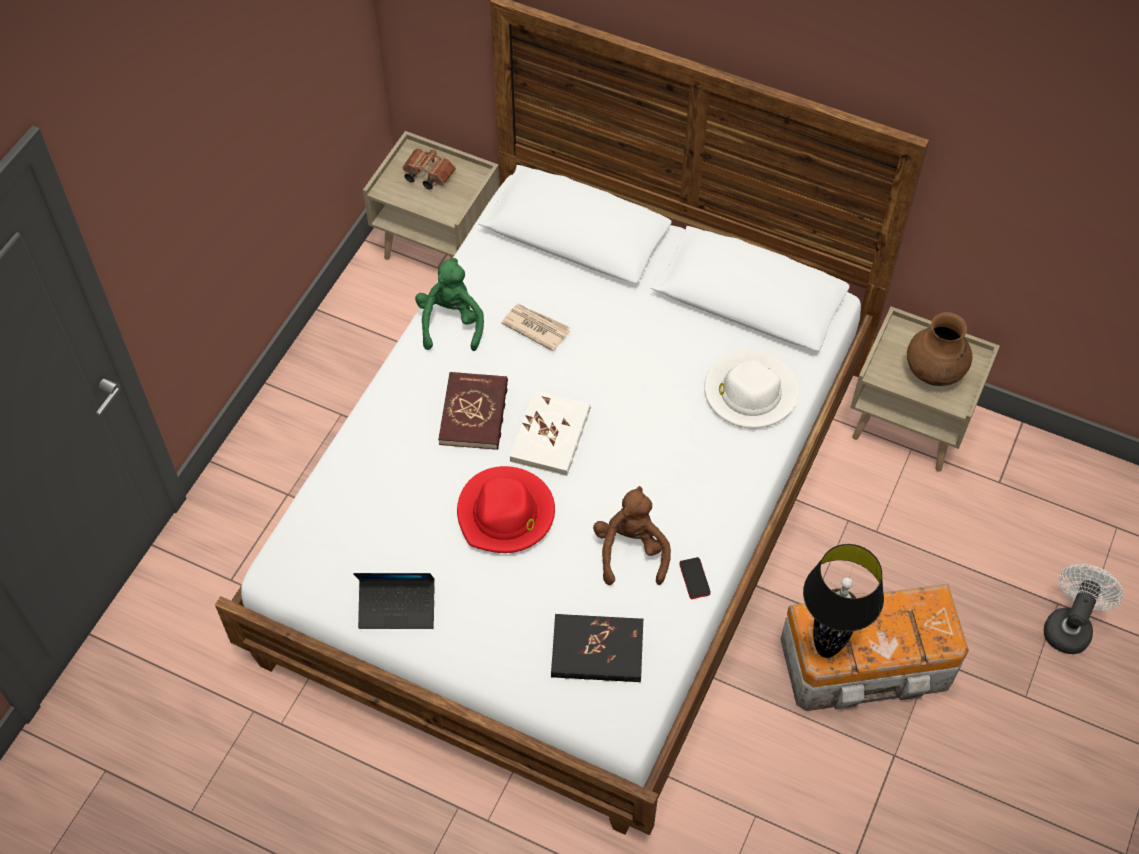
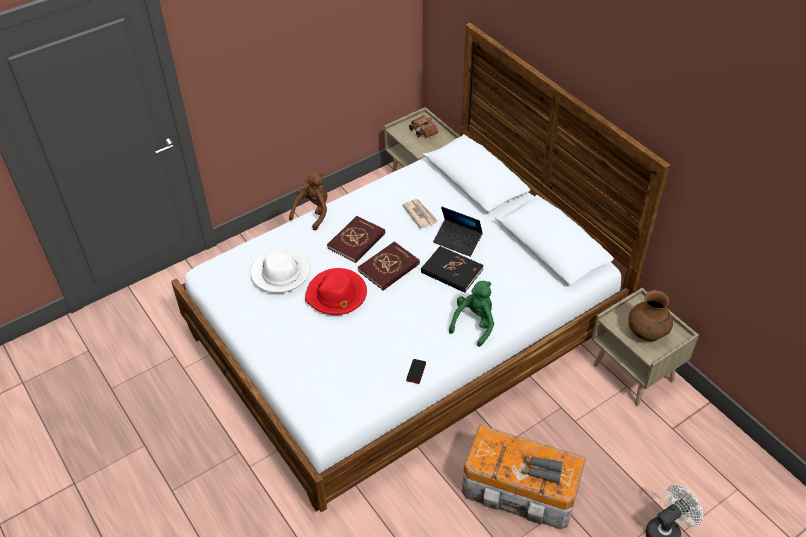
camera: 30 degrees right, 10 degrees down
laptop [353,573,435,629] -> laptop moved to [433,206,483,257]
green plush toy [415,258,484,351] -> green plush toy moved to [449,281,494,347]
white book [509,390,591,476] -> red book [358,241,420,290]
black book [551,614,643,682] -> black book moved to [421,246,484,293]
brown plush toy [593,486,671,585] -> brown plush toy moved to [289,171,328,231]
white hat [704,347,799,429] -> white hat moved to [250,248,310,293]
black table lamp [803,544,884,658] -> none
none -> grey binoculars [522,456,563,484]

